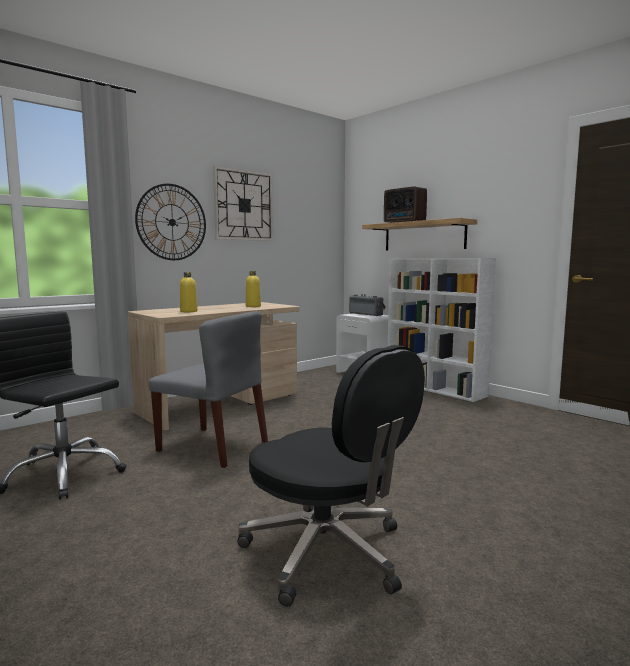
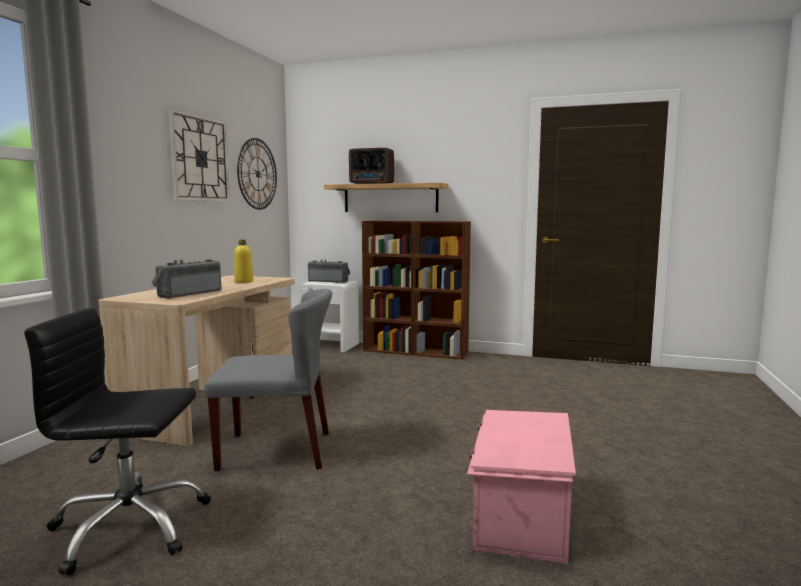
camera: 30 degrees left, 0 degrees up
wall clock [135,184,206,260] -> wall clock moved to [237,138,277,210]
yellow bottle [180,272,198,312] -> radio [152,259,221,299]
black office chair [237,345,425,607] -> pink storage box [467,410,576,564]
white bookcase [388,258,496,402] -> brown bookcase [362,221,471,360]

